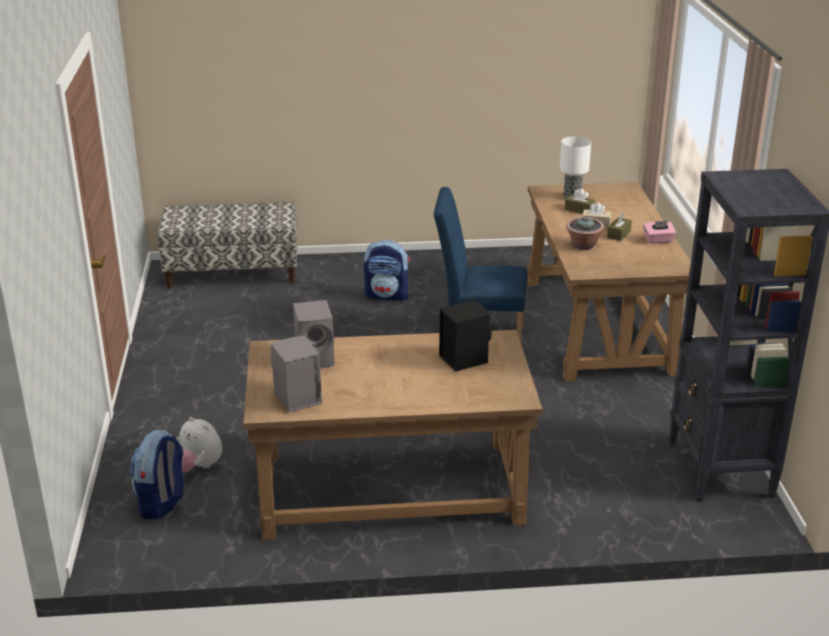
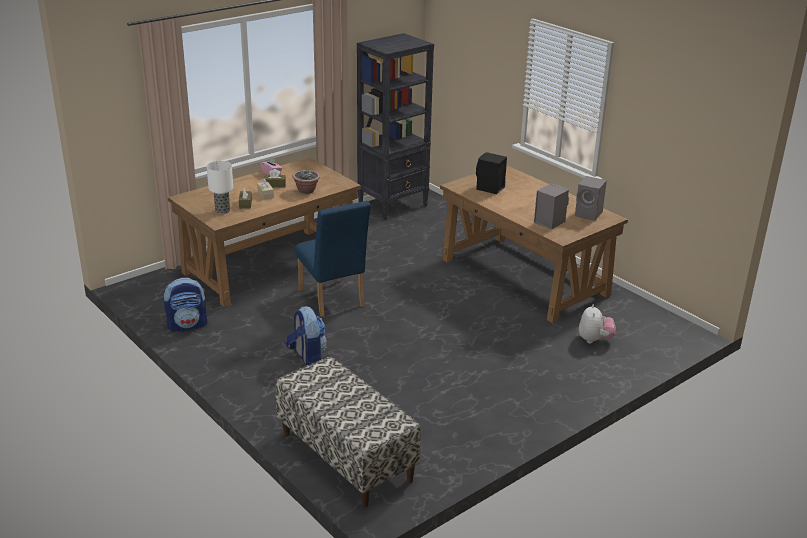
camera: 125 degrees left, 0 degrees up
backpack [130,429,184,519] -> backpack moved to [164,277,207,332]

